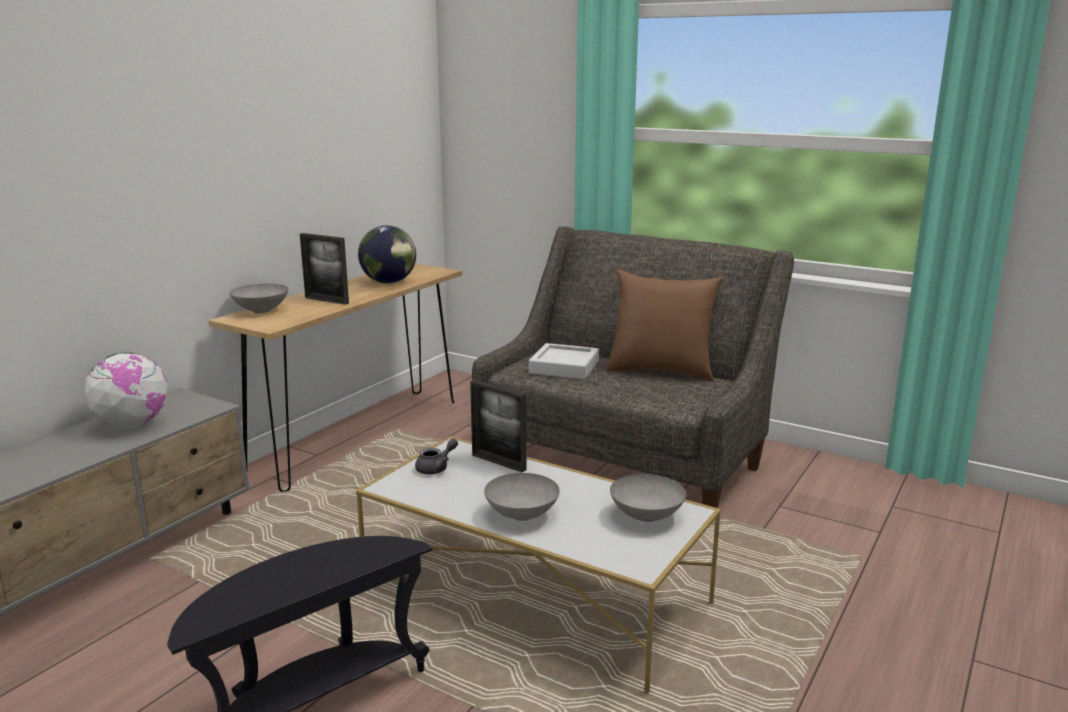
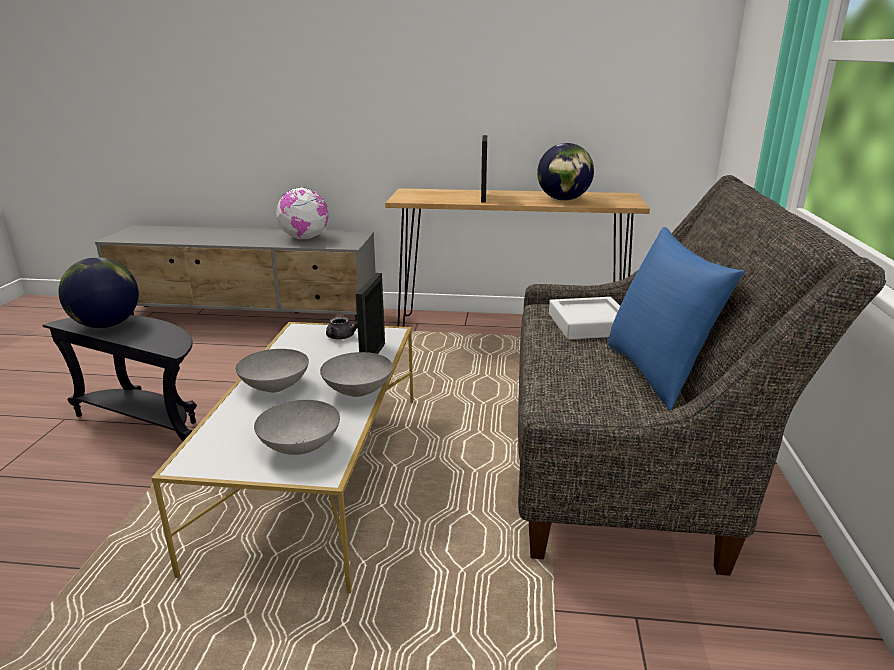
camera: 65 degrees right, 5 degrees up
grey bowl [229,284,288,313] -> grey bowl moved to [320,352,393,397]
brown pillow [606,269,723,382] -> blue pillow [608,227,745,410]
none -> globe [58,257,139,328]

